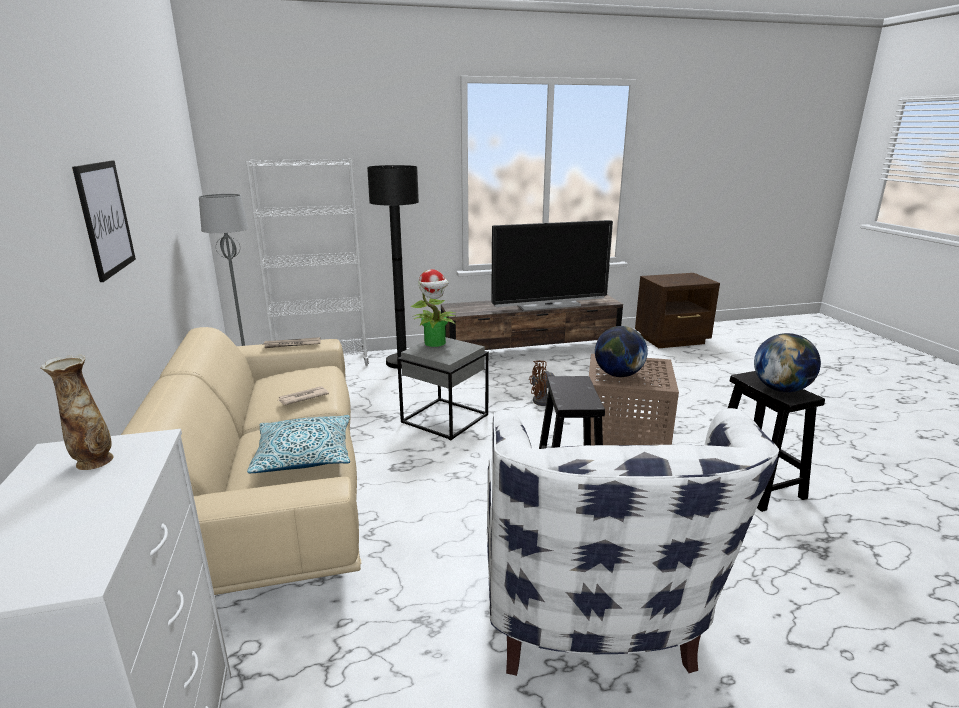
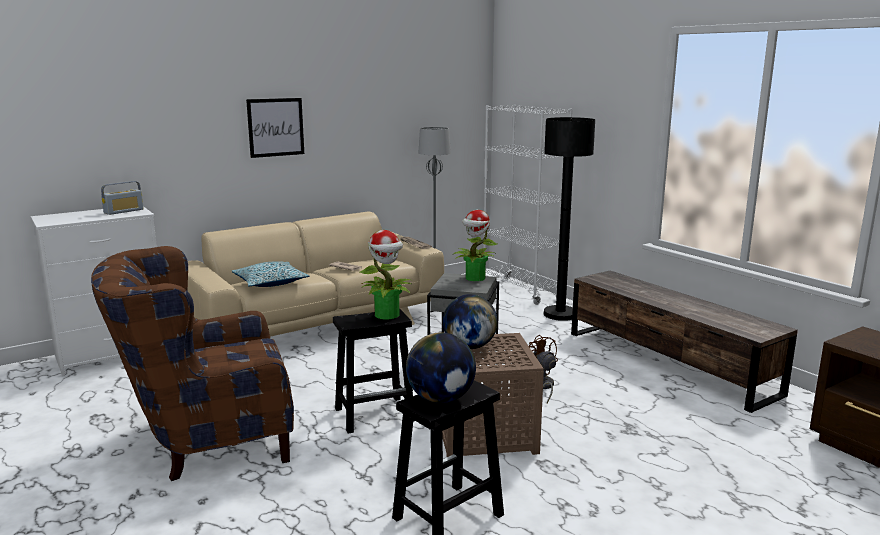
camera: 70 degrees right, 5 degrees down
vase [40,355,113,470] -> radio [101,181,144,215]
white armchair [487,408,779,676] -> brown armchair [91,246,294,481]
television [491,220,613,311] -> none
none -> potted plant [359,230,411,319]

